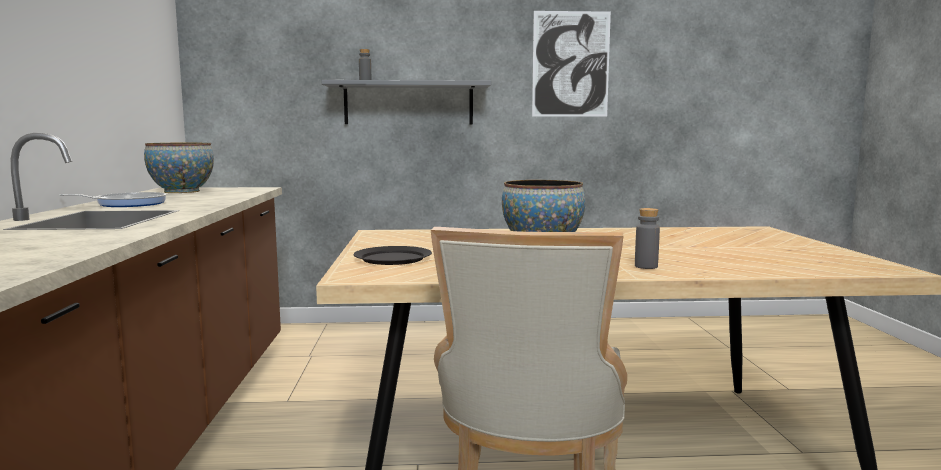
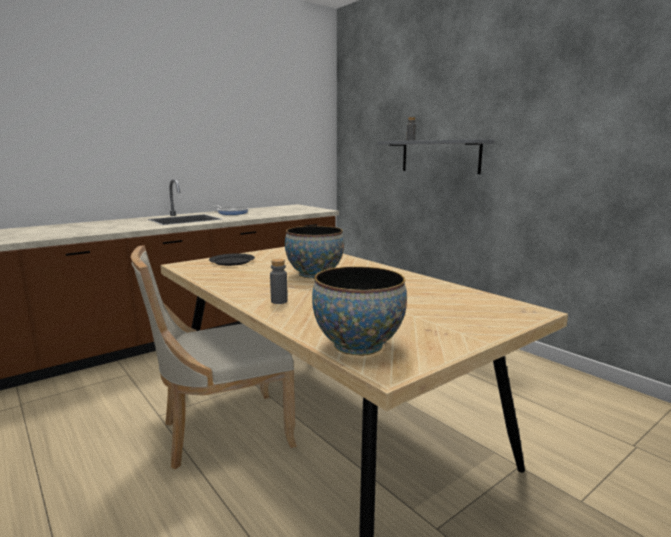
camera: 55 degrees right, 5 degrees up
bowl [144,142,214,193] -> bowl moved to [312,266,407,356]
picture [532,11,611,117] -> none

